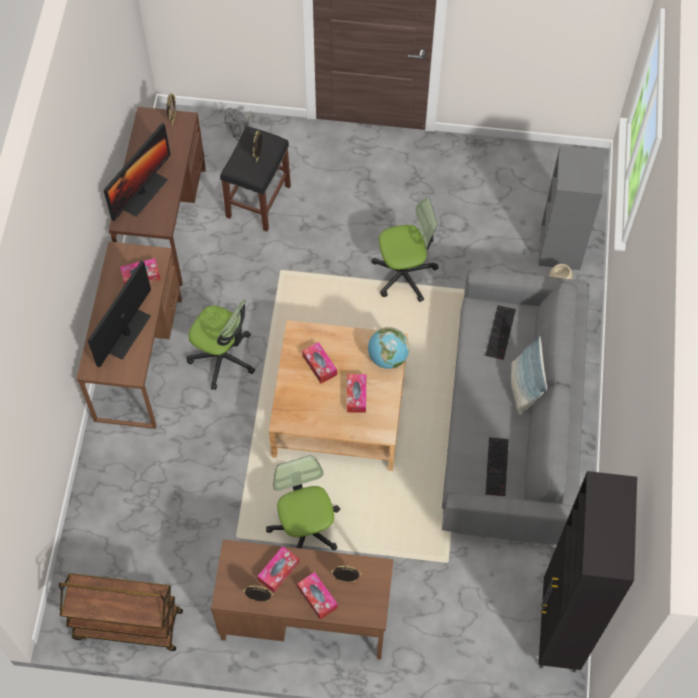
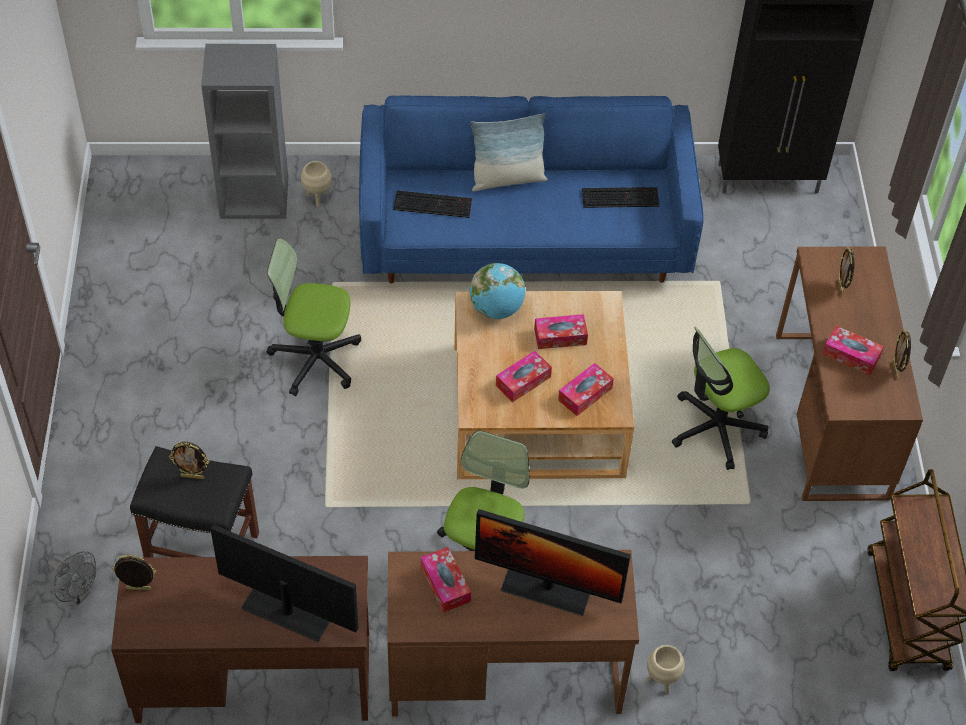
camera: 100 degrees left, 10 degrees down
tissue box [297,572,338,620] -> tissue box moved to [558,363,614,416]
office chair [371,198,439,302] -> office chair turned 60 degrees counterclockwise [267,238,361,396]
grey sofa [442,269,590,545] -> blue sofa [359,96,704,283]
none -> beige planter [647,645,684,694]

